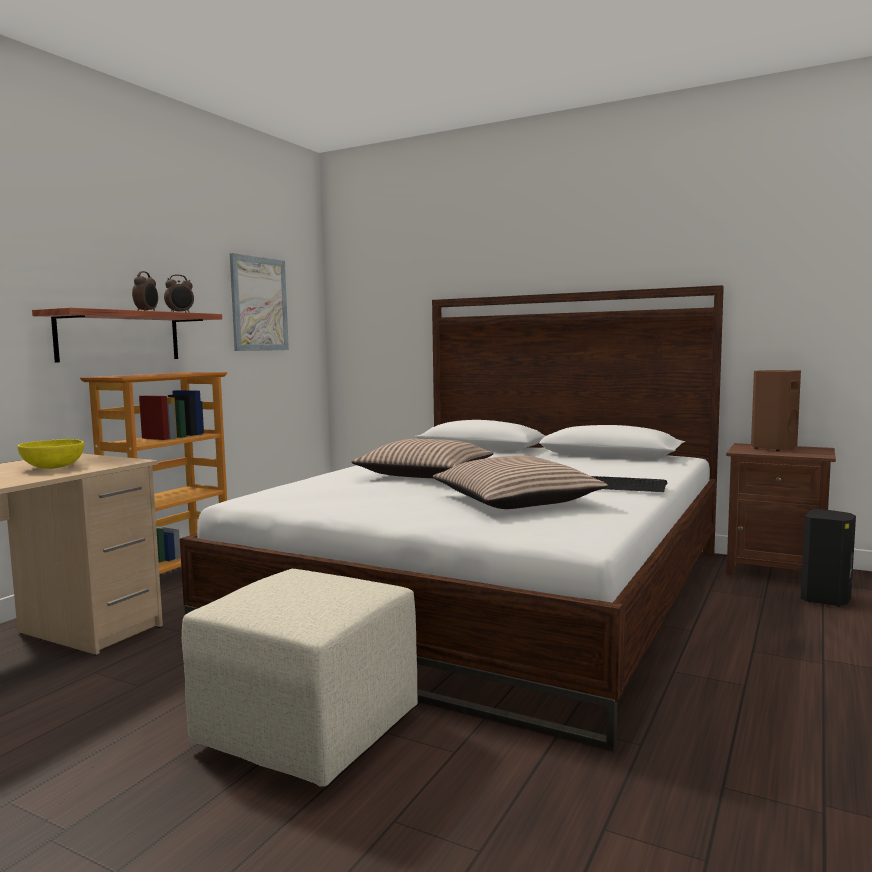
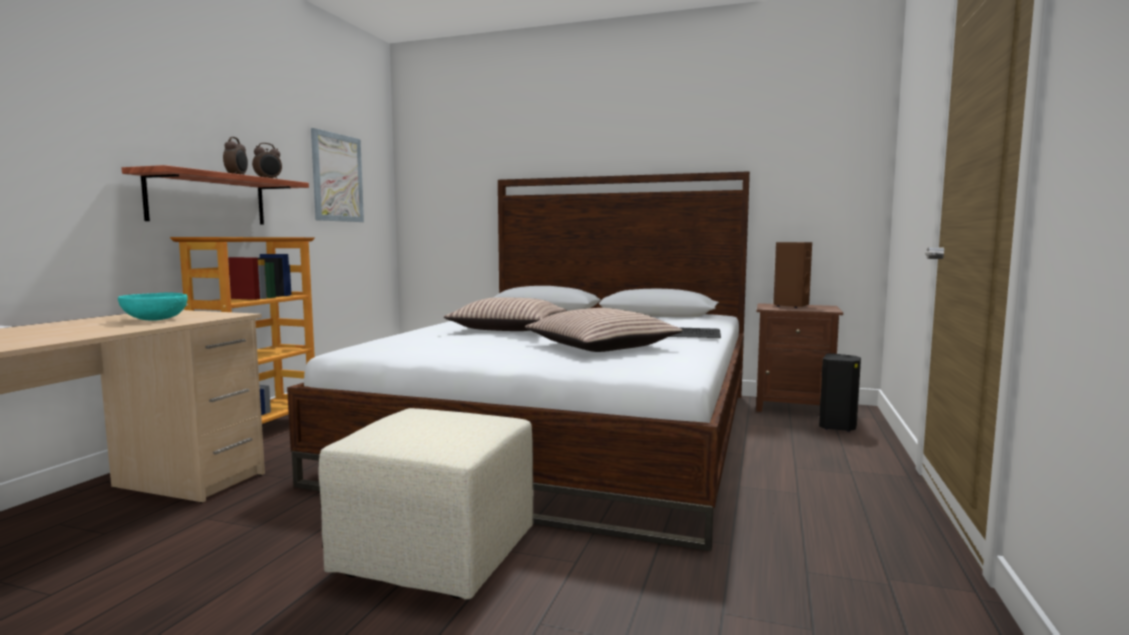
camera: 10 degrees left, 0 degrees up
yellow bowl [18,439,84,469] -> turquoise bowl [118,293,188,321]

